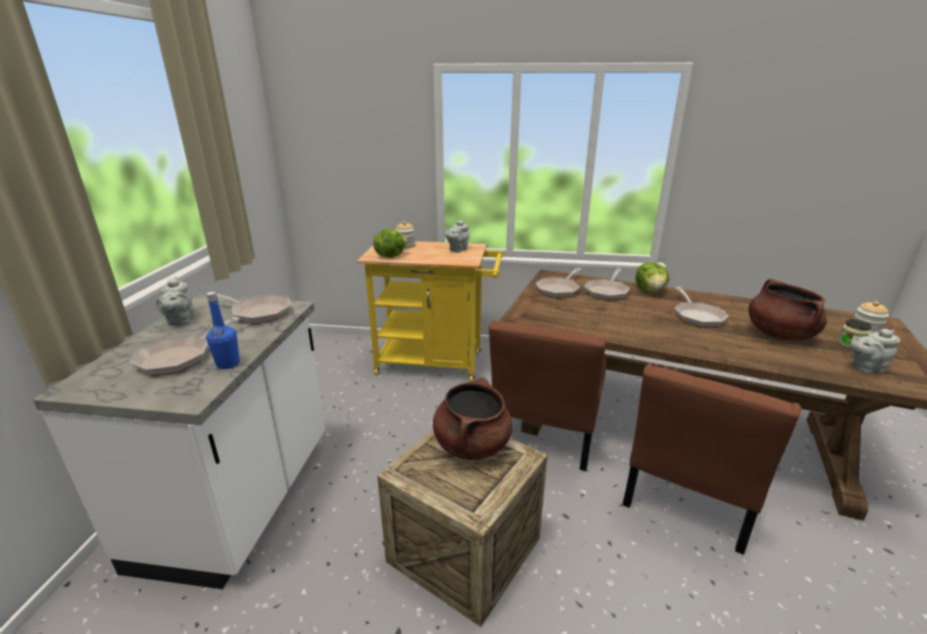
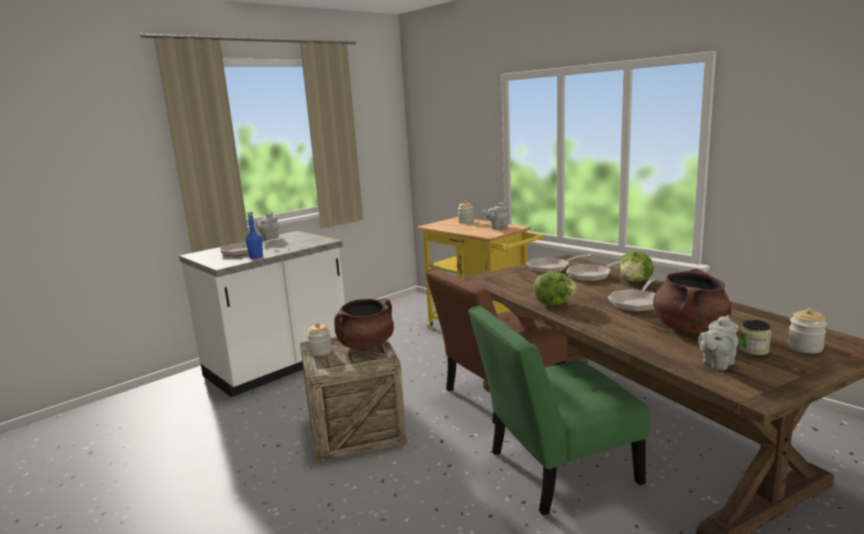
camera: 40 degrees right, 10 degrees down
frying pan [206,294,291,324] -> none
lettuce [373,229,408,258] -> lettuce moved to [534,271,578,306]
brown chair [622,364,802,555] -> green chair [468,306,649,515]
grey teapot [850,329,901,374] -> grey teapot turned 75 degrees counterclockwise [698,315,738,370]
none -> jar [307,323,332,356]

